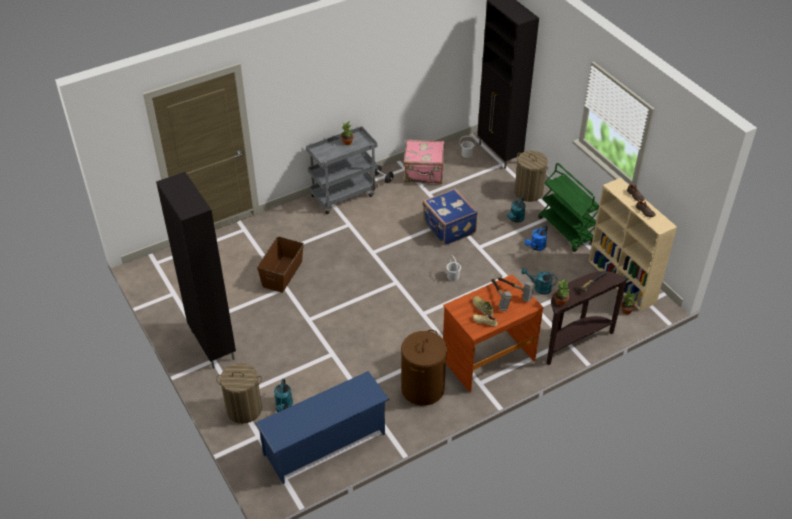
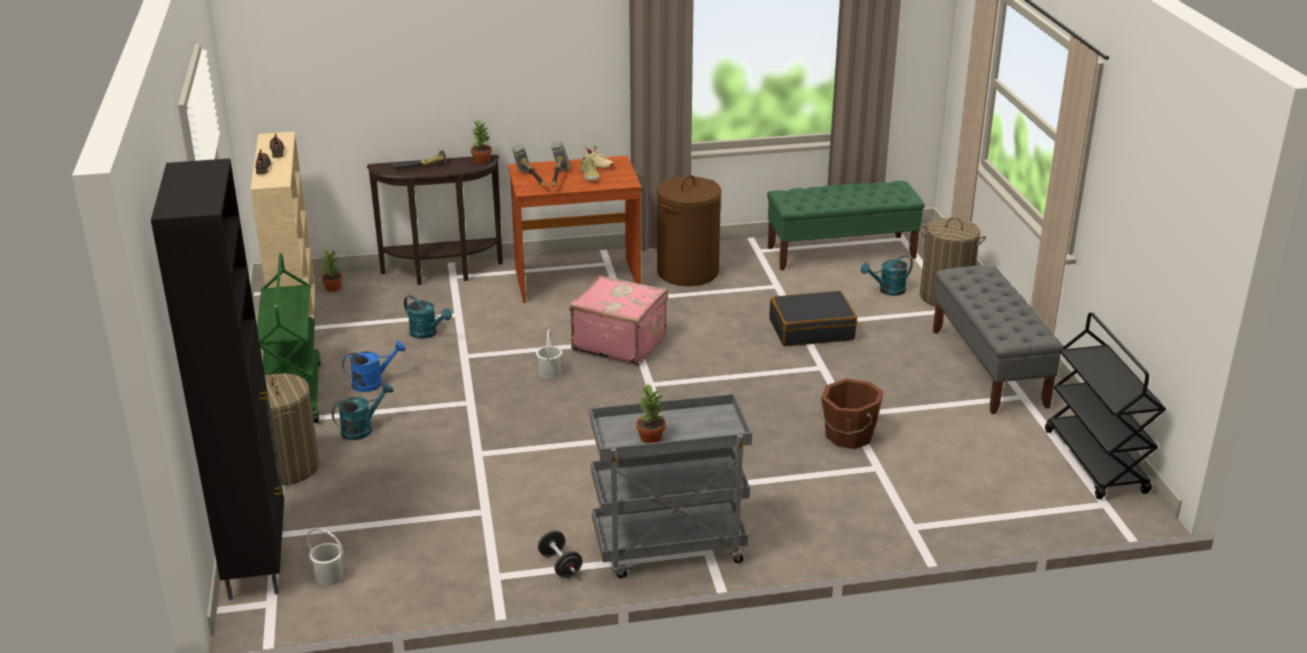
camera: 160 degrees left, 15 degrees down
black cabinet [156,172,236,369] -> grey bench [933,265,1064,414]
blue shoe rack [255,371,389,484] -> green bench [767,181,925,270]
brown storage box [257,236,304,293] -> brown bucket [821,378,884,449]
turquoise watering can [274,379,293,412] -> turquoise watering can turned 135 degrees counterclockwise [861,255,913,296]
pink suitcase [404,139,445,184] -> pink suitcase moved to [569,275,668,365]
blue suitcase [423,188,478,245] -> none
none -> black suitcase [769,290,857,346]
none -> black cart [1045,312,1166,499]

